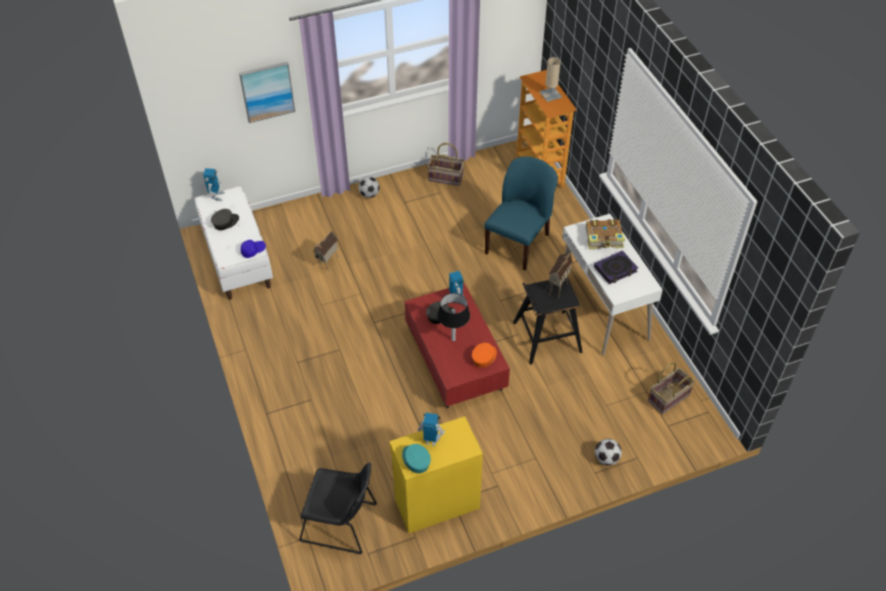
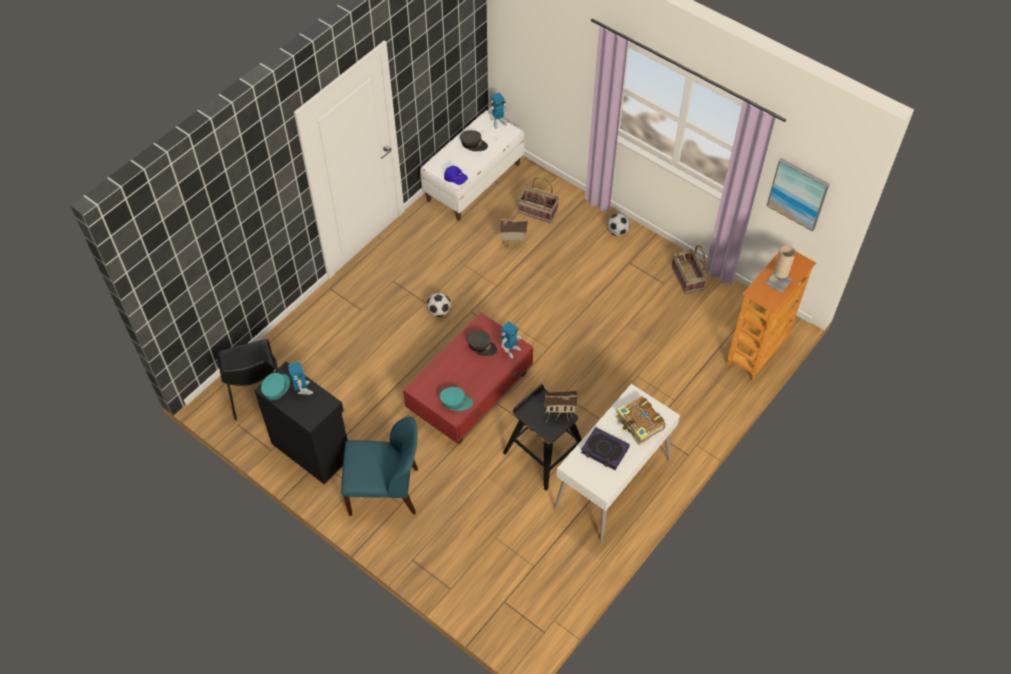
camera: 60 degrees right, 5 degrees up
picture [239,62,295,123] -> picture moved to [767,158,829,231]
yellow cabinet [390,416,483,533] -> black cabinet [254,362,347,484]
black table lamp [437,293,470,341] -> none
orange cap [472,343,497,368] -> turquoise cap [440,387,473,411]
blue chair [484,156,558,270] -> blue chair moved to [341,416,418,516]
football [595,439,622,466] -> football moved to [427,293,451,317]
basket [648,362,695,414] -> basket moved to [518,177,559,223]

